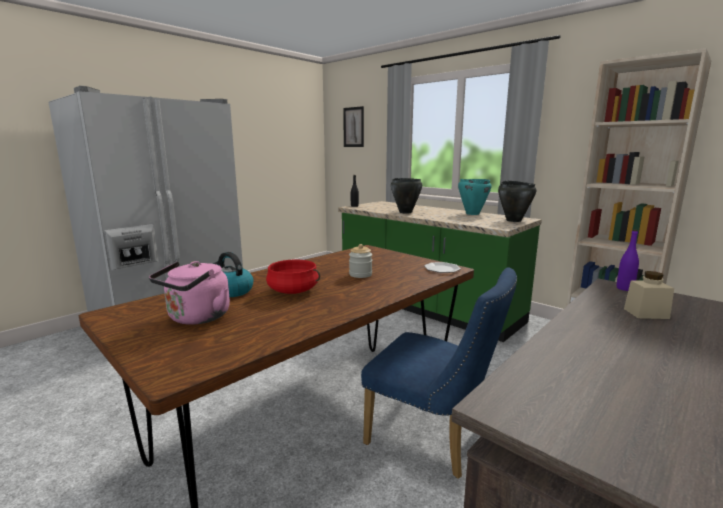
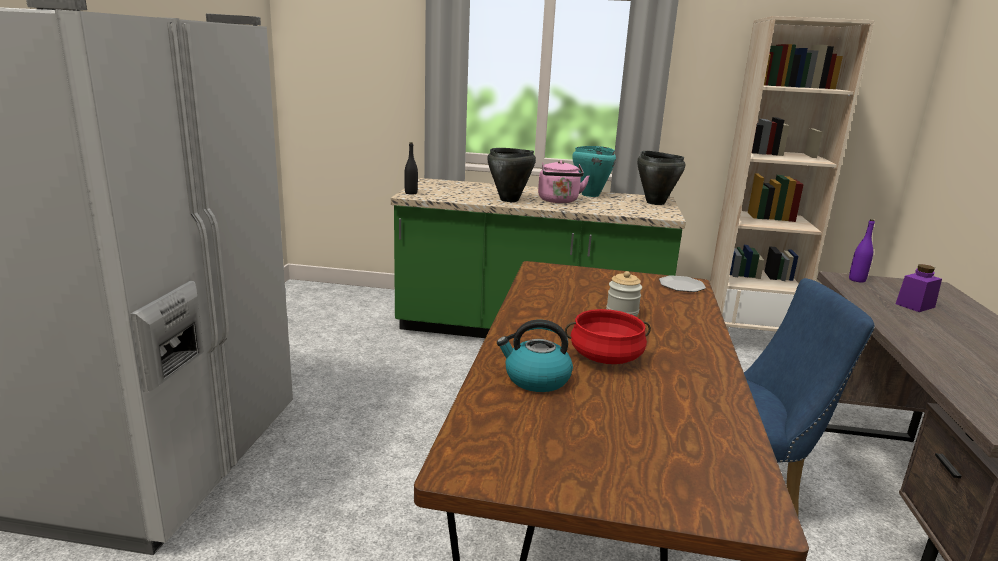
camera: 35 degrees left, 5 degrees up
pink kettle [149,261,230,325] -> pink kettle moved to [538,160,590,203]
picture [343,106,364,147] -> none
beige jar [624,271,674,319] -> purple jar [896,264,942,312]

